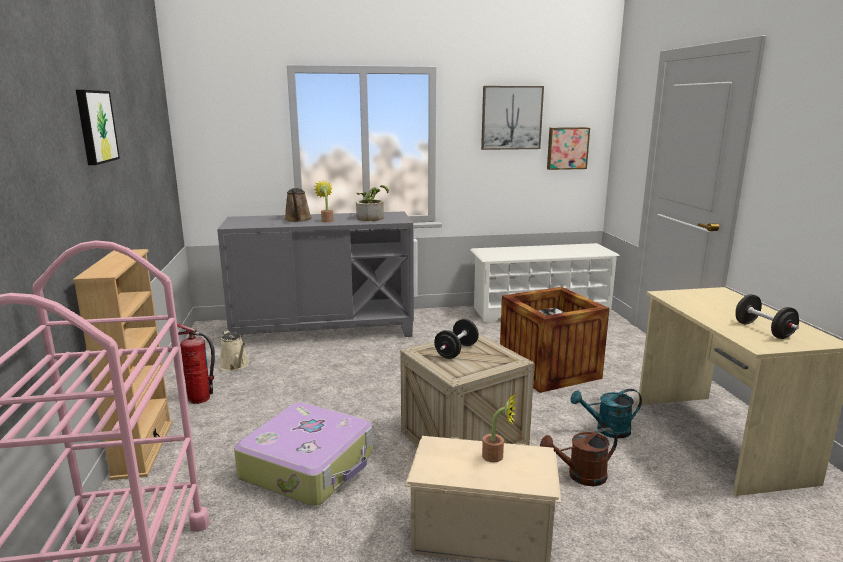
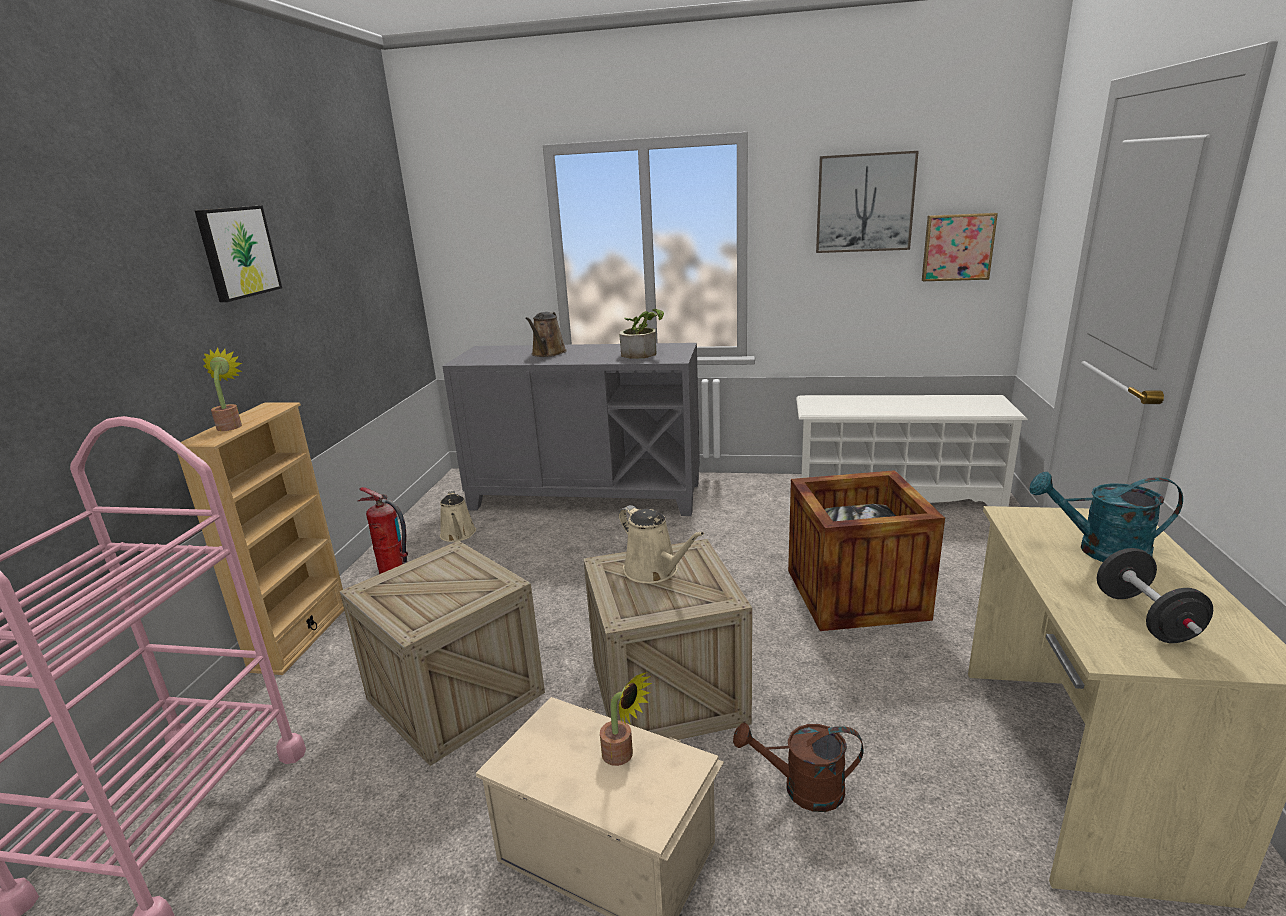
camera: 20 degrees right, 5 degrees up
suitcase [234,402,373,506] -> crate [340,541,545,766]
potted plant [313,181,334,222] -> potted plant moved to [203,348,243,431]
black dumbbell [434,319,479,359] -> beige watering can [619,505,704,584]
turquoise watering can [570,389,642,438] -> turquoise watering can moved to [1029,472,1183,562]

